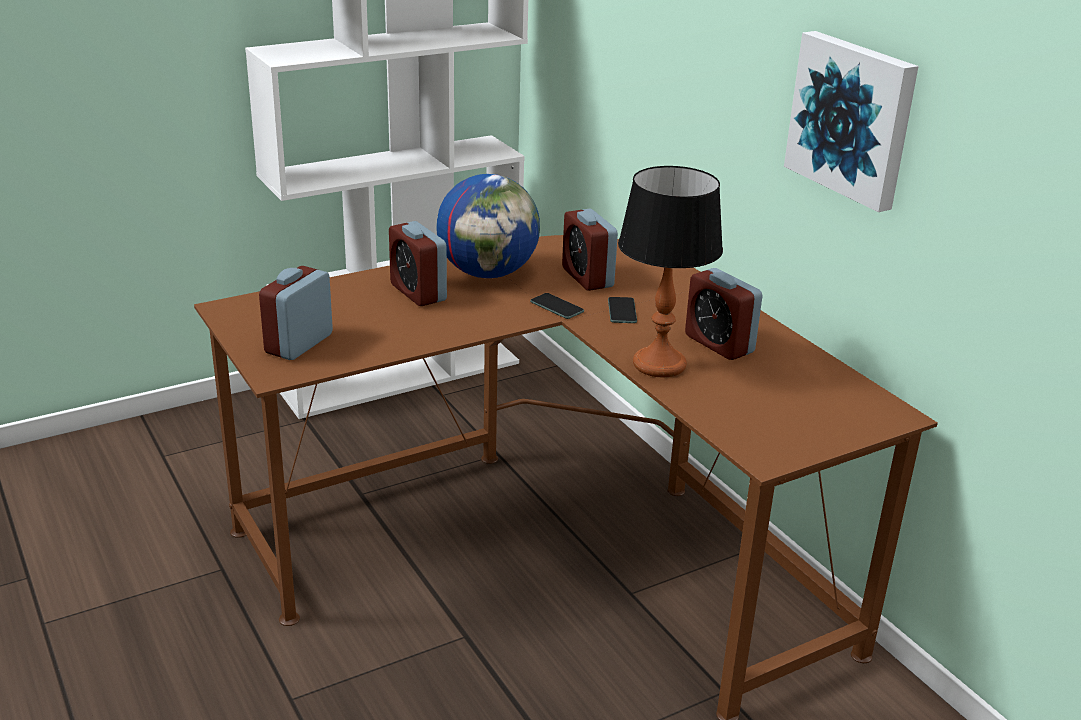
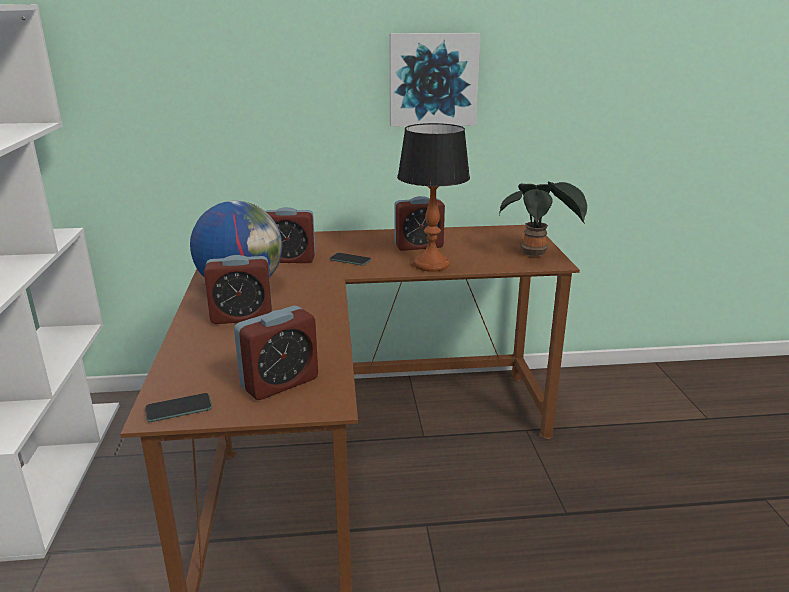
camera: 65 degrees left, 5 degrees down
alarm clock [259,266,333,360] -> alarm clock turned 90 degrees counterclockwise [234,306,318,400]
phone [530,293,584,319] -> phone moved to [145,393,212,422]
none -> potted plant [499,182,587,257]

